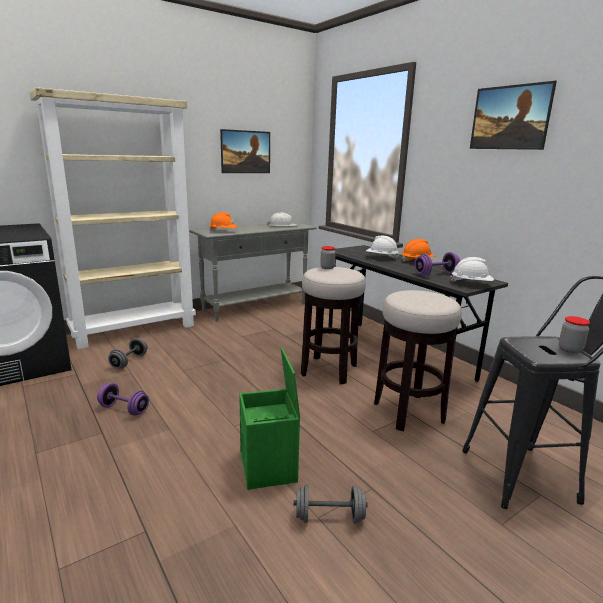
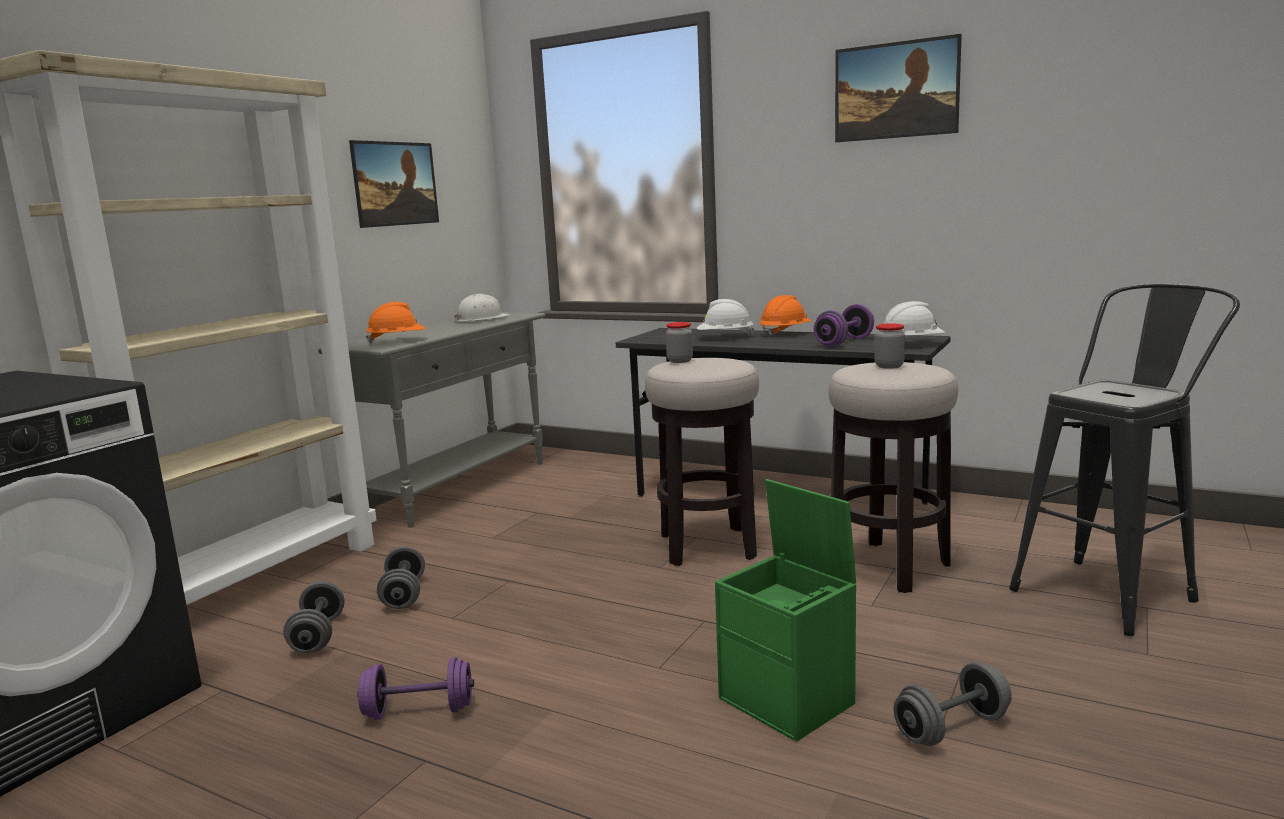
camera: 25 degrees left, 5 degrees down
jar [559,316,590,354] -> jar moved to [874,323,905,369]
none -> grey dumbbell [377,546,425,609]

